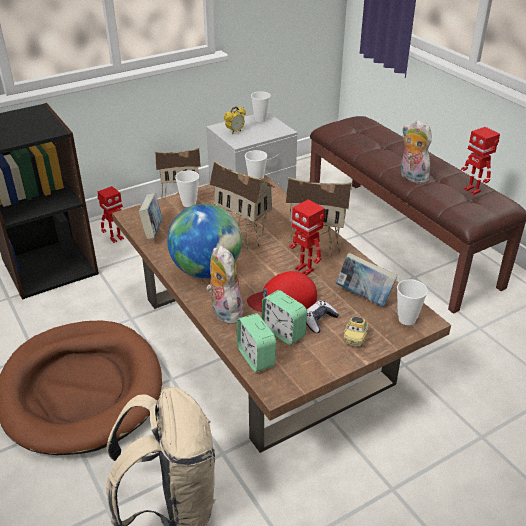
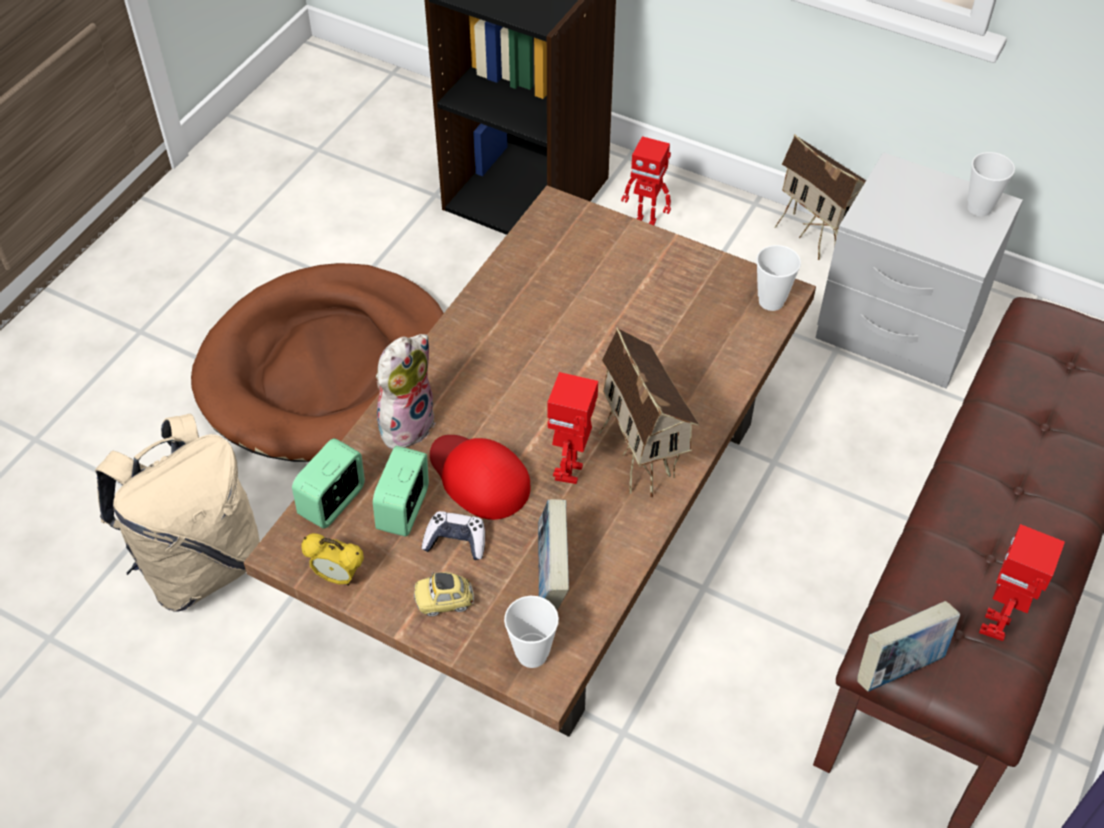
camera: 60 degrees right, 15 degrees up
book [138,193,162,239] -> book moved to [857,601,960,692]
globe [167,204,242,278] -> none
cup [175,170,199,207] -> none
toy house [209,161,276,249] -> none
alarm clock [224,106,246,134] -> alarm clock moved to [302,533,364,586]
plush toy [401,120,432,184] -> none

